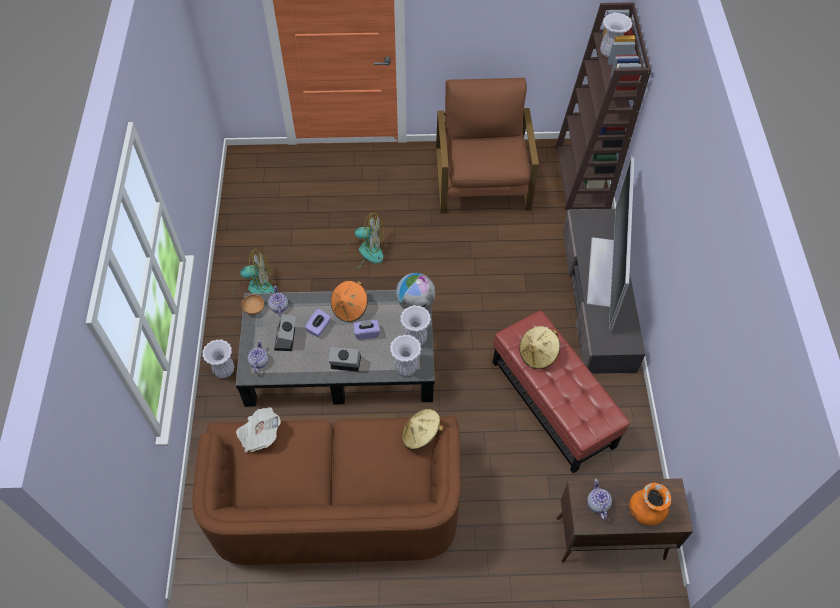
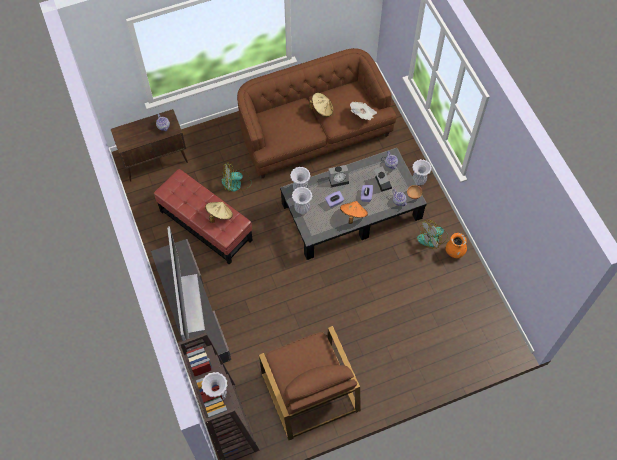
camera: 160 degrees right, 5 degrees up
fan [344,213,384,270] -> fan moved to [222,164,252,192]
globe [396,273,435,309] -> none
beige hat [402,409,443,450] -> beige hat moved to [309,93,333,117]
orange vase [629,483,671,525] -> orange vase moved to [445,233,467,258]

